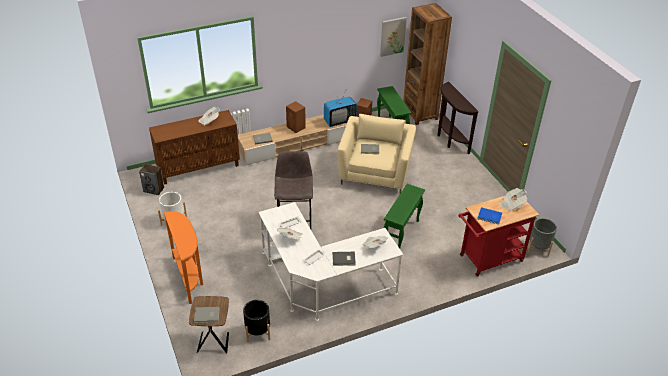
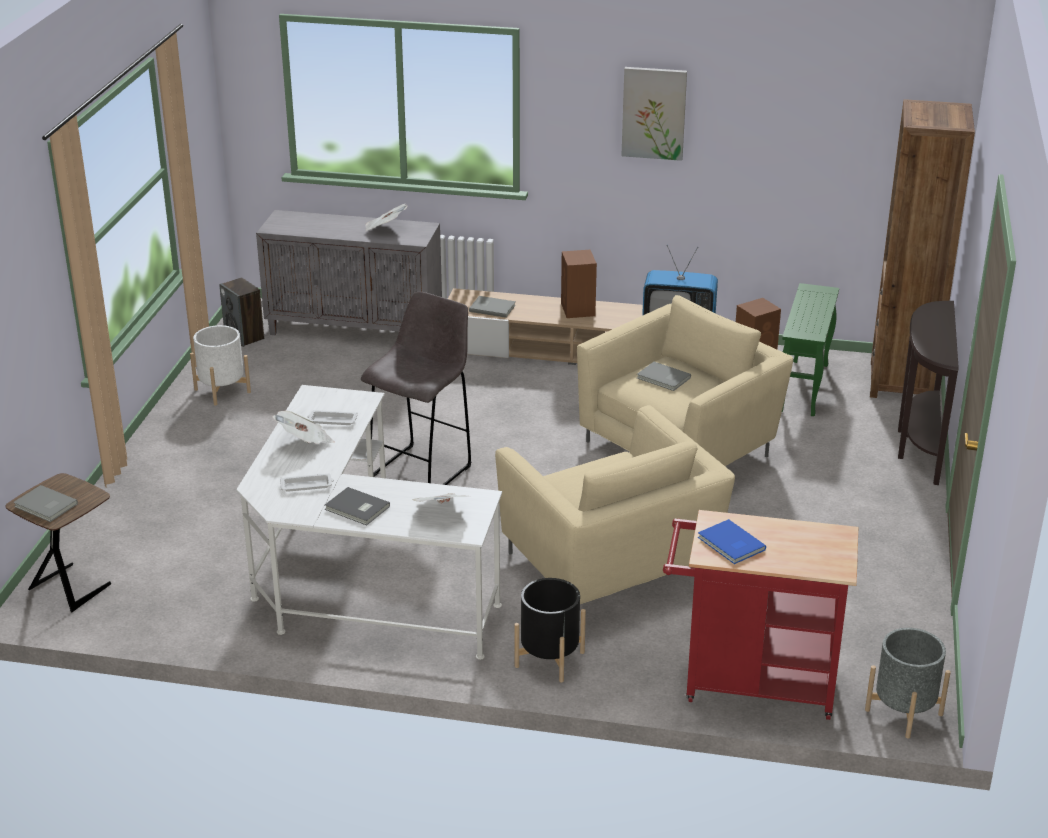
camera: 35 degrees right, 10 degrees down
brown cabinet [149,110,240,185] -> grey cabinet [256,210,442,335]
orange console table [164,211,203,304] -> none
black planter [243,300,270,342] -> black planter moved to [514,578,586,682]
picture [380,17,407,57] -> picture moved to [621,67,687,161]
green side table [384,184,425,248] -> beige armchair [495,405,735,604]
newspaper [500,188,527,211] -> none

